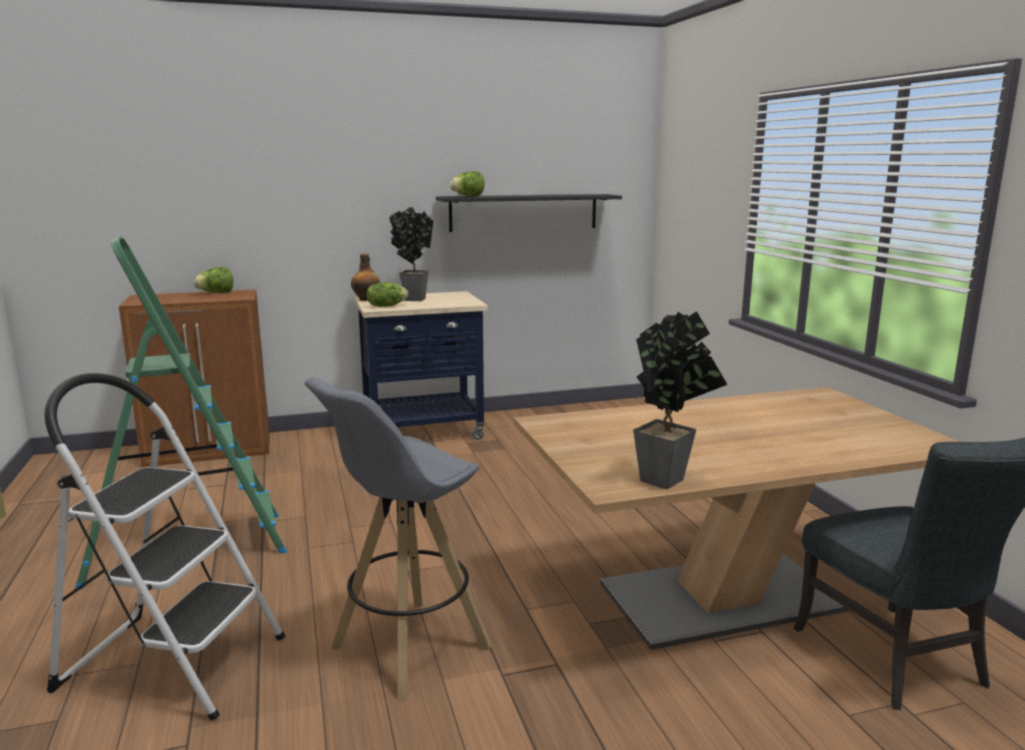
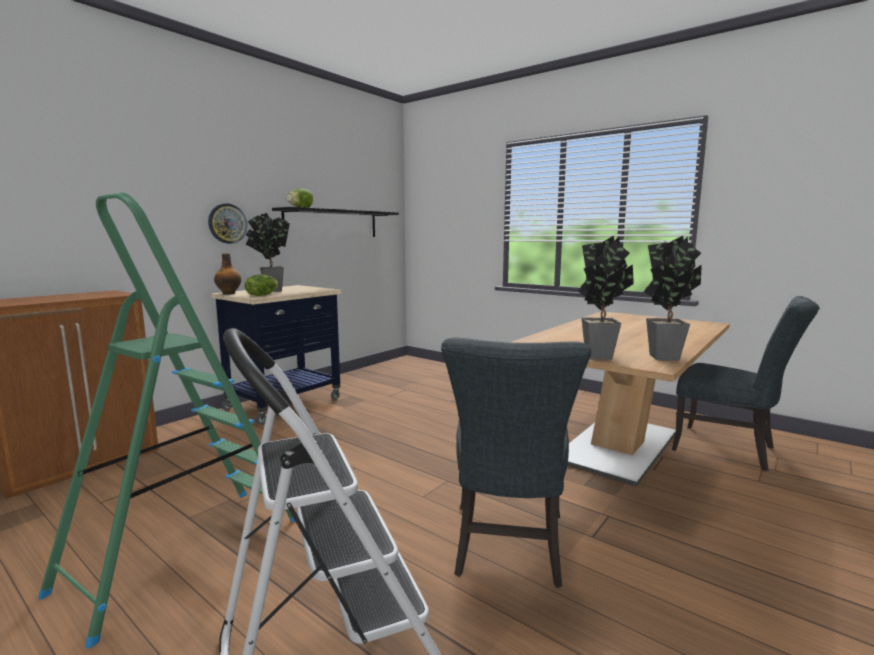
camera: 35 degrees left, 5 degrees down
lettuce [193,267,233,293] -> none
grey stool [304,377,491,700] -> grey chair [441,337,591,588]
none -> wall clock [208,203,247,244]
none -> potted plant [578,236,634,360]

